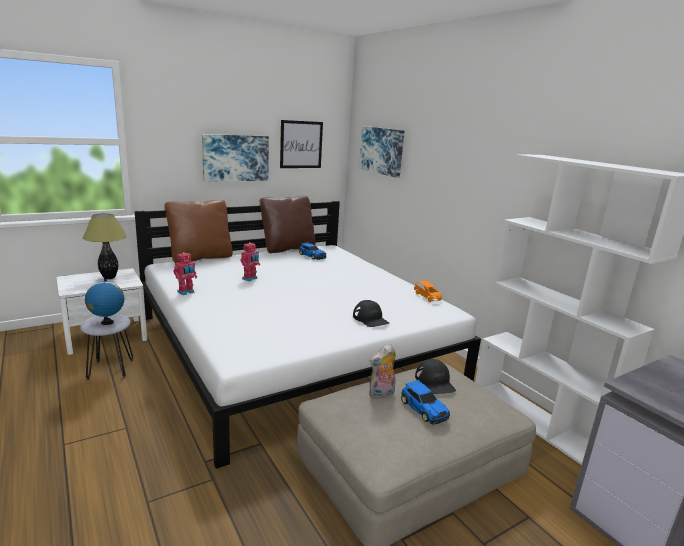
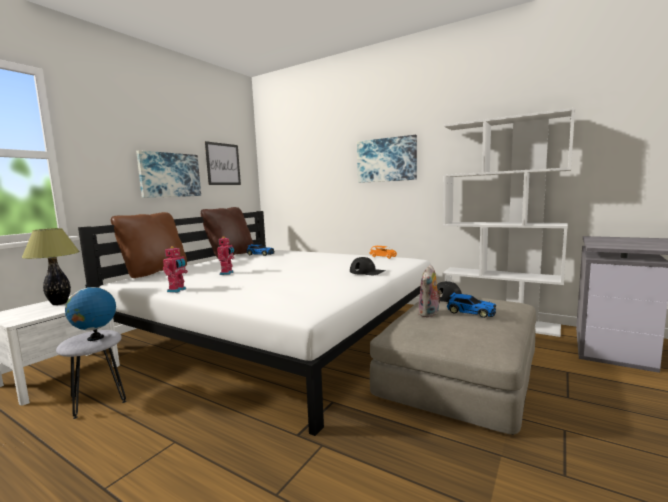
camera: 25 degrees left, 10 degrees down
picture [359,126,404,178] -> picture moved to [357,135,417,183]

